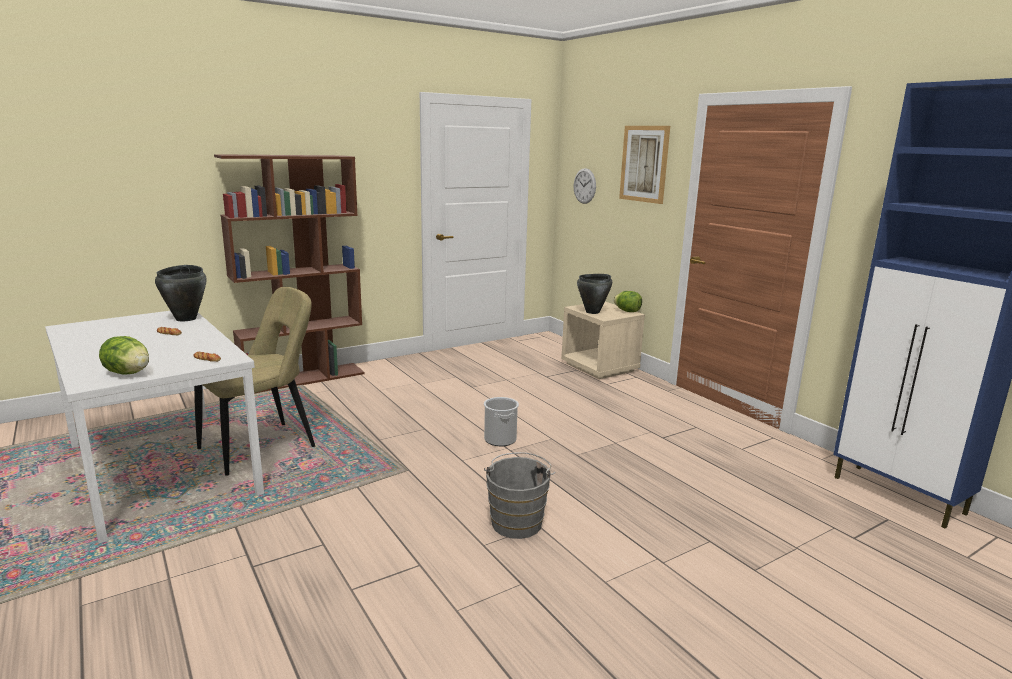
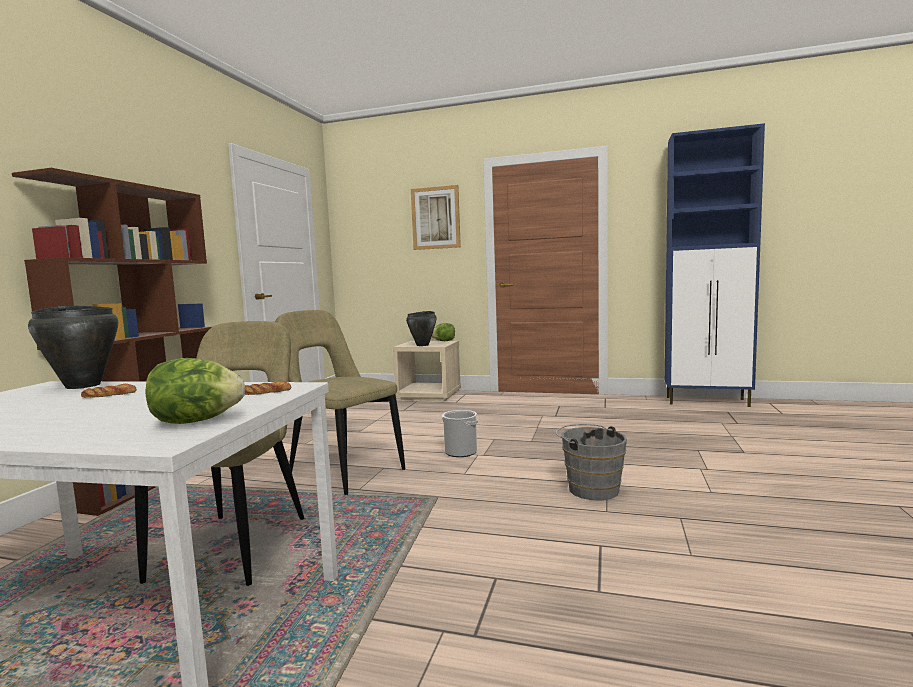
camera: 40 degrees left, 10 degrees down
wall clock [574,168,596,204] -> none
none -> beige chair [275,310,406,495]

